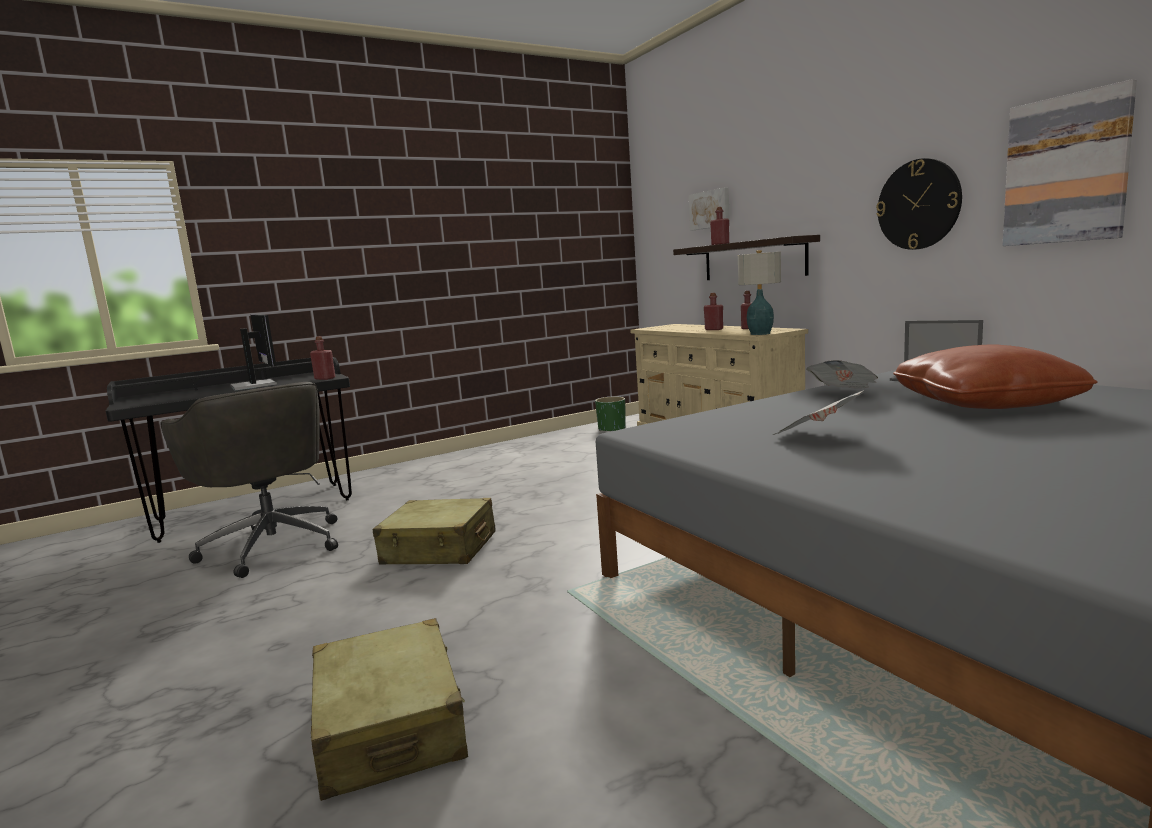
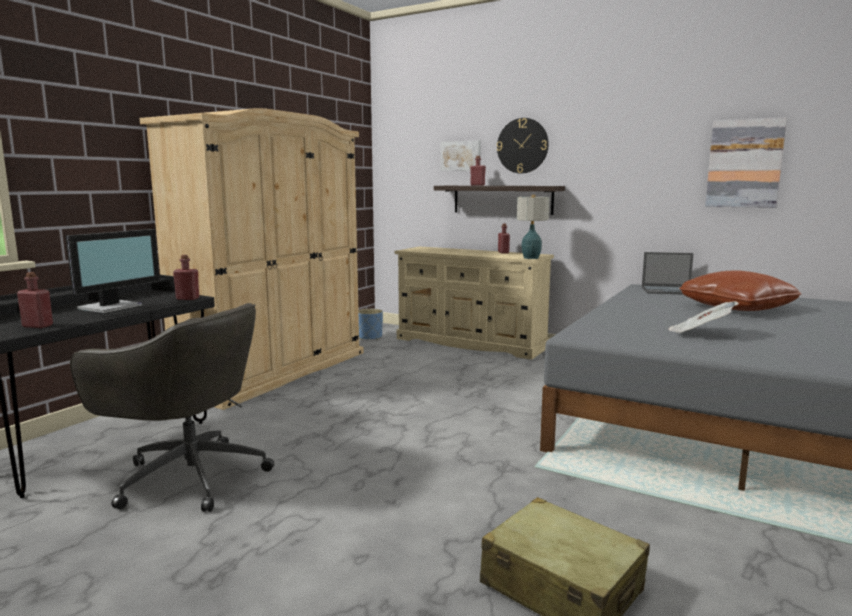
camera: 30 degrees left, 0 degrees up
monitor [230,314,277,390] -> monitor turned 90 degrees clockwise [66,229,160,313]
beige suitcase [373,498,496,565] -> none
green planter [595,397,626,431] -> blue planter [358,309,383,340]
red bottle [704,293,723,330] -> red bottle moved to [17,272,53,328]
newspaper [806,360,878,389] -> none
wall clock [876,158,962,250] -> wall clock moved to [497,118,549,173]
none -> beige wardrobe [140,108,364,410]

